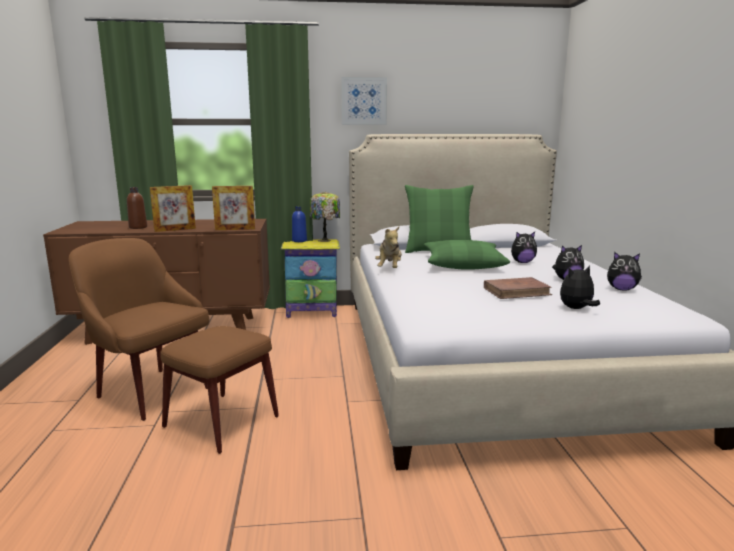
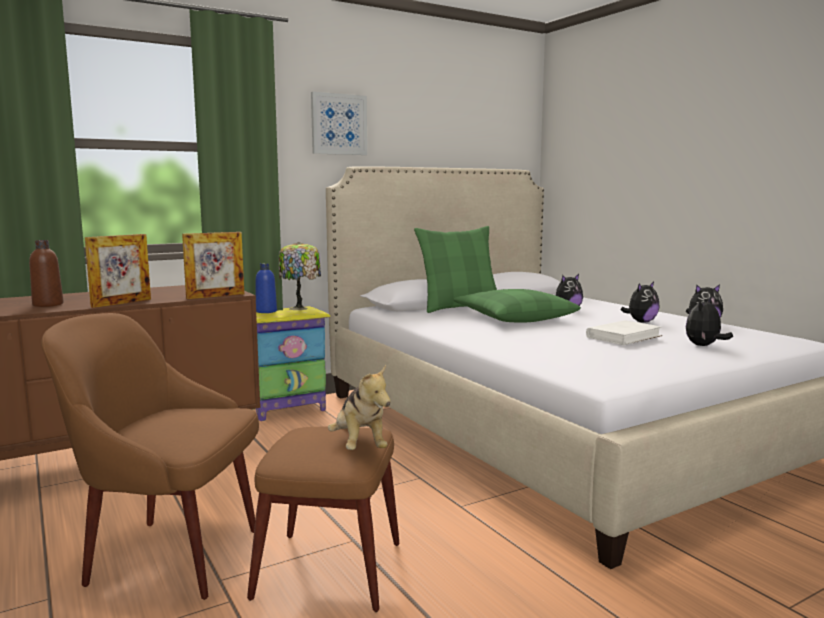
camera: 25 degrees left, 5 degrees down
plush toy [375,227,402,268] -> plush toy moved to [328,365,391,450]
brown book [484,277,552,299] -> white book [586,320,662,345]

